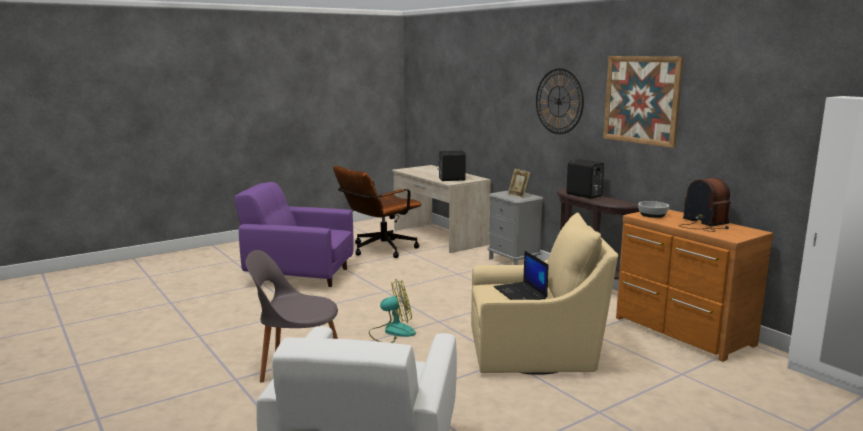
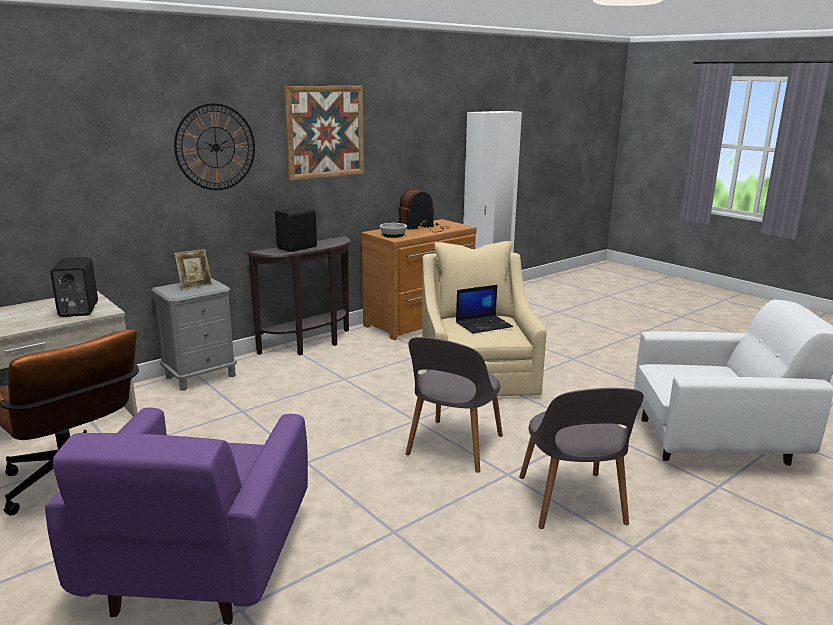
camera: 95 degrees left, 5 degrees up
fan [369,279,416,343] -> grey chair [406,337,503,473]

